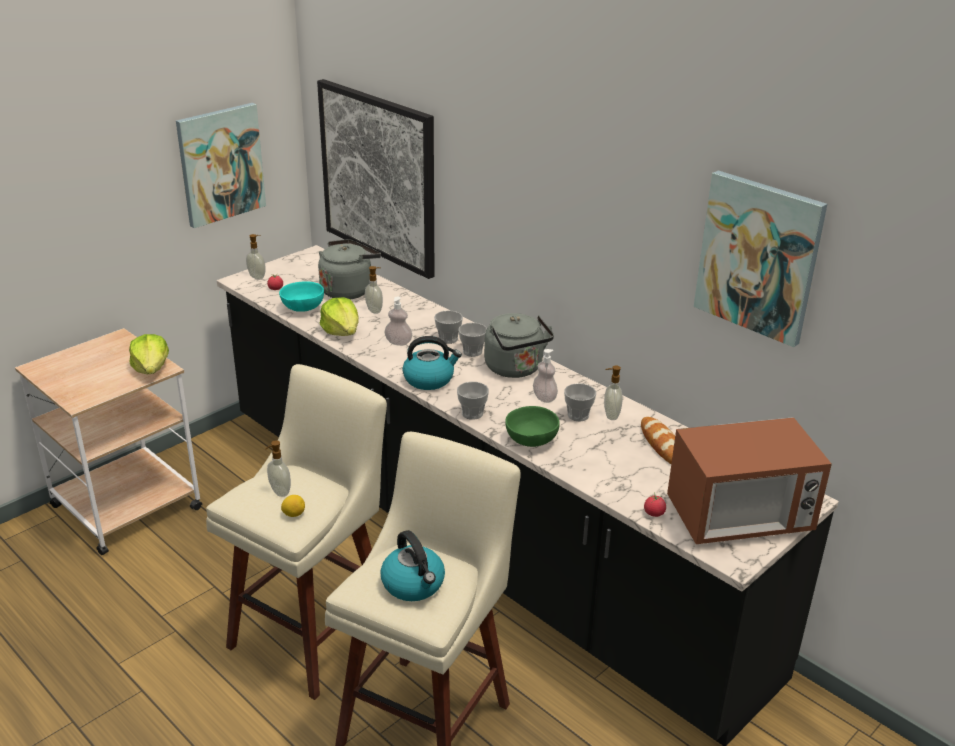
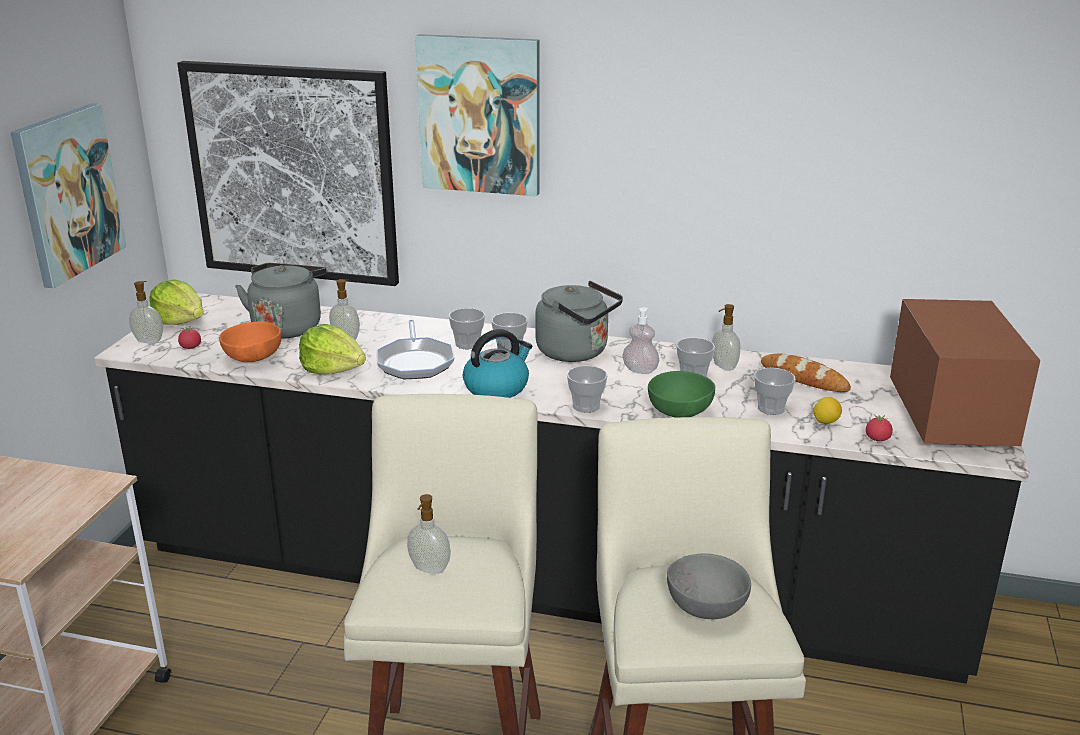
camera: 30 degrees left, 5 degrees down
lettuce [129,334,169,374] -> lettuce moved to [149,279,203,325]
turquoise bowl [279,281,324,312] -> orange bowl [219,322,281,362]
lemon [281,495,305,517] -> lemon moved to [813,397,842,424]
kettle [381,530,445,601] -> grey bowl [667,553,751,619]
soap dispenser [384,296,412,346] -> frying pan [376,319,454,379]
microwave [667,417,832,544] -> microwave turned 45 degrees counterclockwise [890,299,1040,446]
picture [694,170,827,347] -> picture moved to [415,34,539,196]
none -> cup [754,368,796,415]

